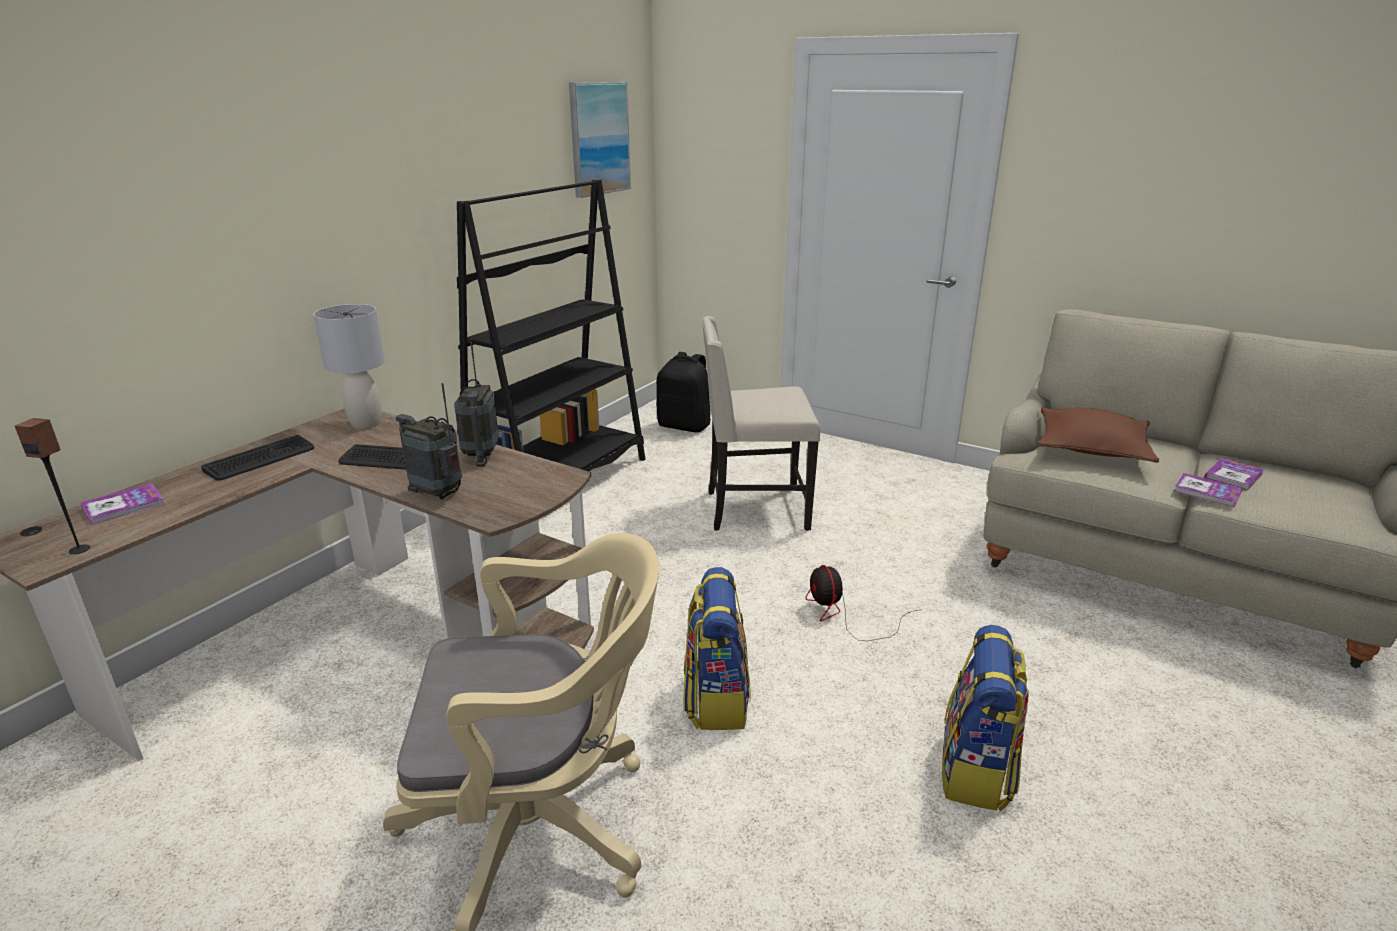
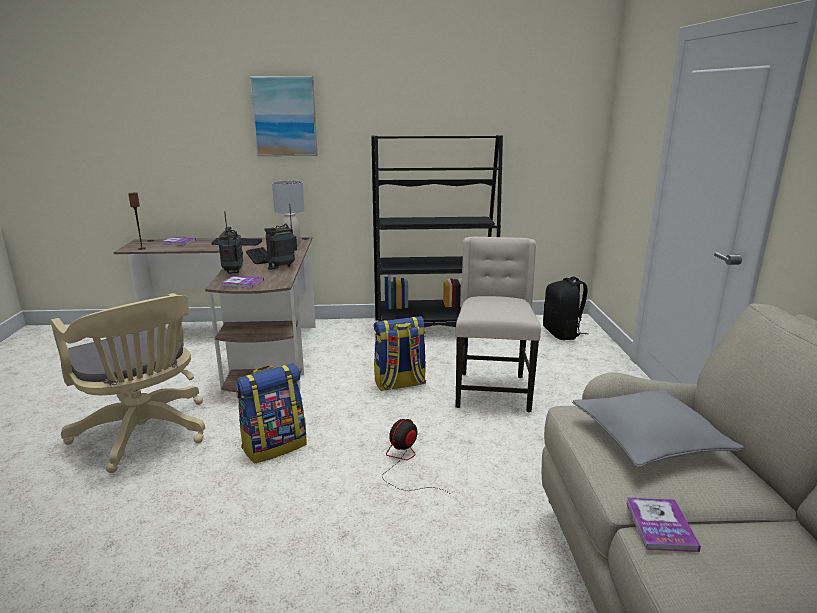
camera: 55 degrees right, 5 degrees down
picture [569,82,631,198] -> picture moved to [250,76,317,156]
beige chair [702,316,820,531] -> beige chair turned 45 degrees clockwise [456,237,541,412]
backpack [942,625,1029,811] -> backpack moved to [374,316,426,391]
brown pillow [1038,407,1159,463] -> grey pillow [572,388,744,468]
book [1204,458,1264,490] -> book moved to [222,276,264,288]

